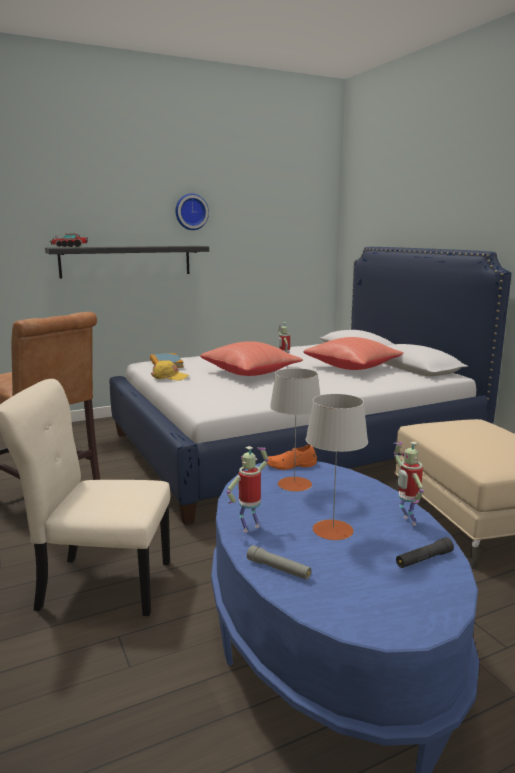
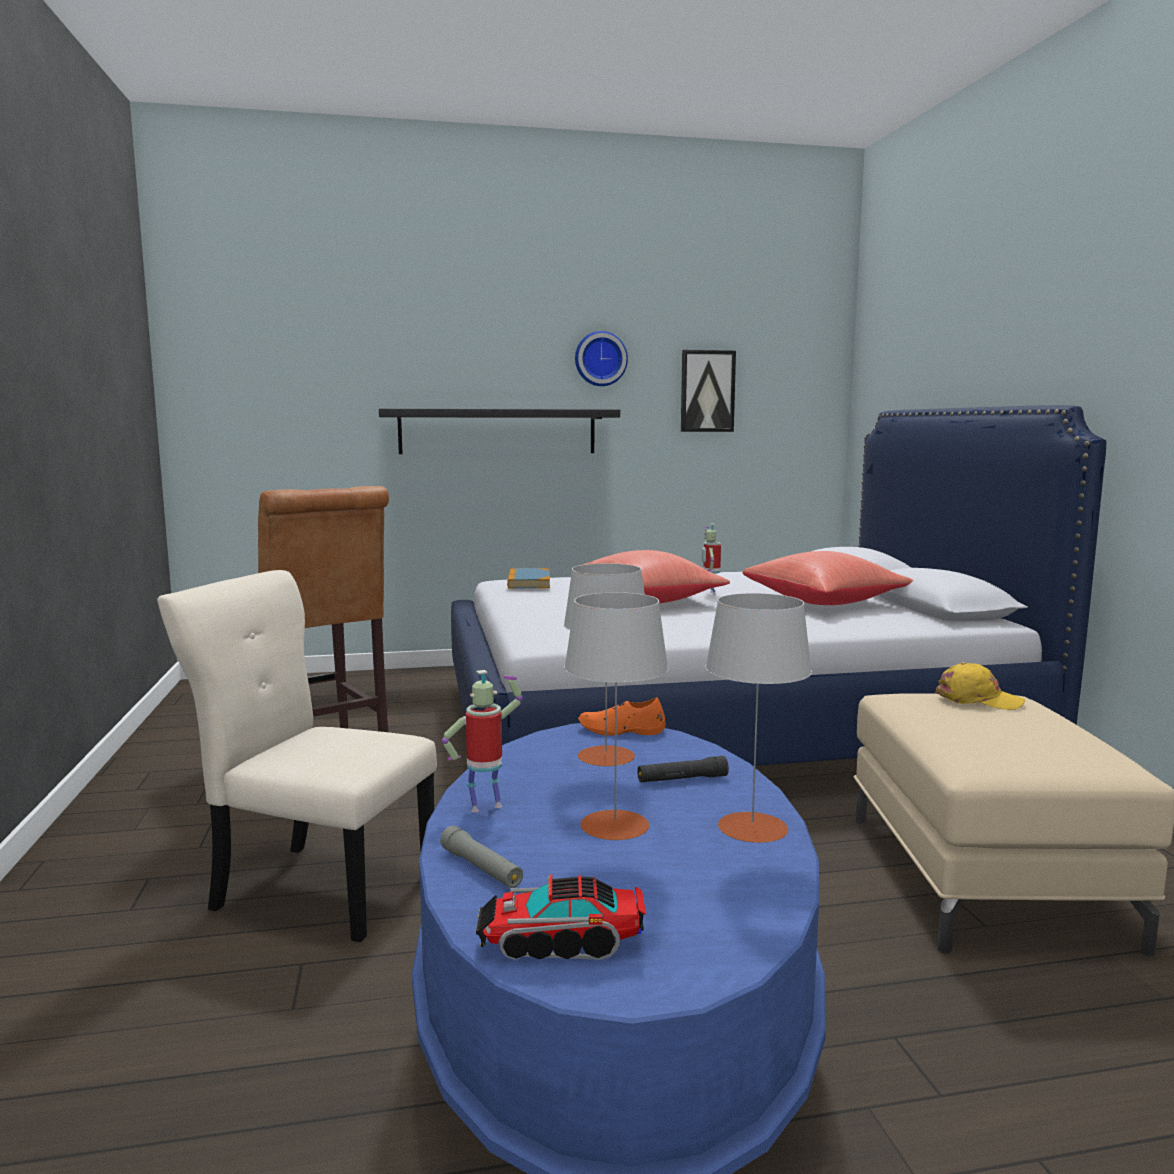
camera: 15 degrees right, 5 degrees down
toy truck [50,233,88,248] -> toy truck moved to [475,875,646,960]
yellow cap [151,360,189,381] -> yellow cap moved to [936,662,1025,710]
toy robot [394,442,424,526] -> grey table lamp [705,593,812,843]
black flashlight [396,537,454,568] -> black flashlight moved to [637,756,729,782]
none -> picture [681,350,736,432]

